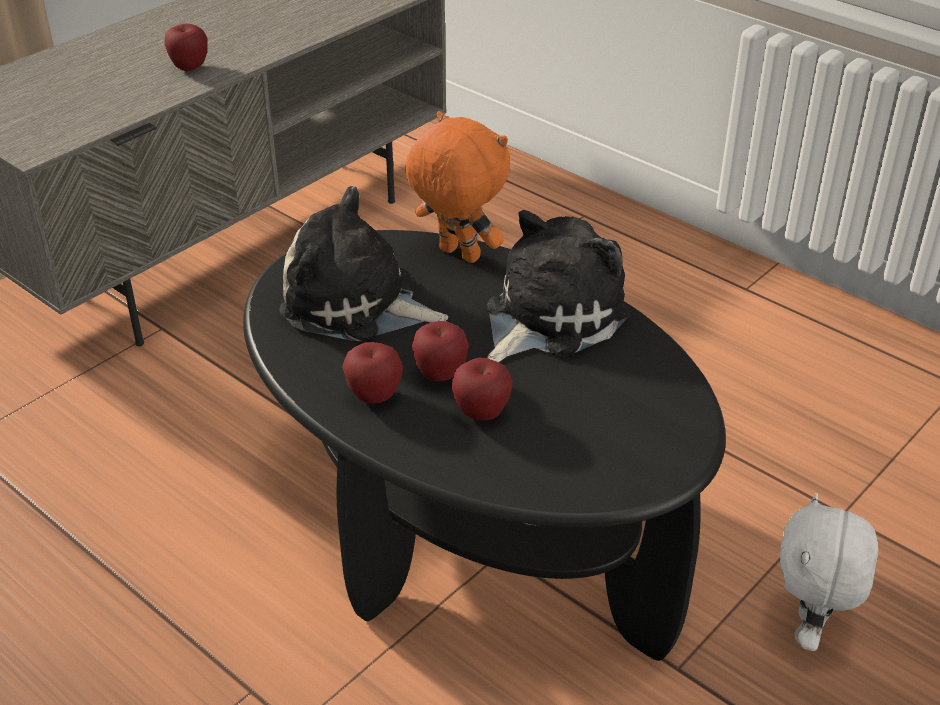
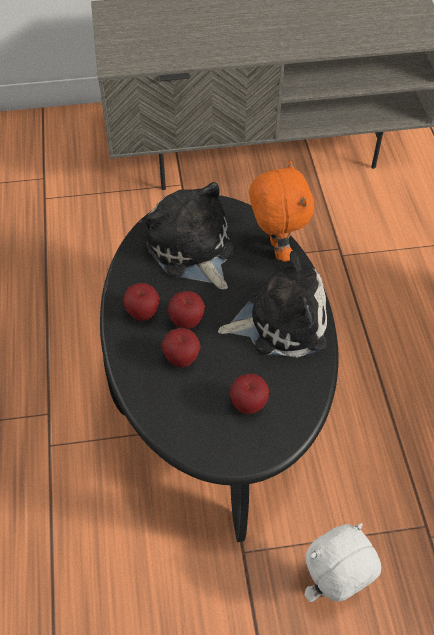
camera: 40 degrees right, 15 degrees up
apple [164,24,208,71] -> apple moved to [230,374,269,414]

